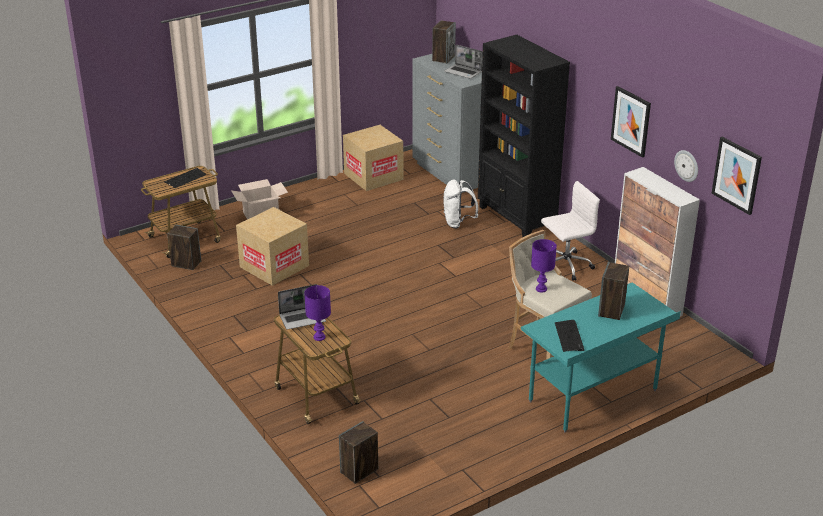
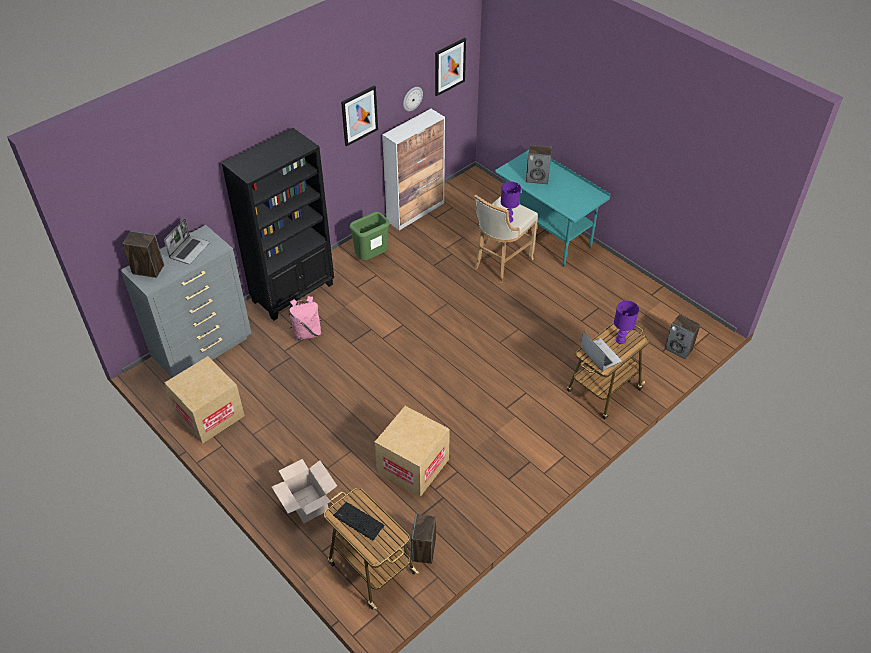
camera: 100 degrees left, 15 degrees up
white backpack [443,180,478,229] -> pink backpack [289,296,322,340]
white office chair [541,181,600,281] -> green trash can [350,212,390,260]
keyboard [555,320,584,352] -> none

